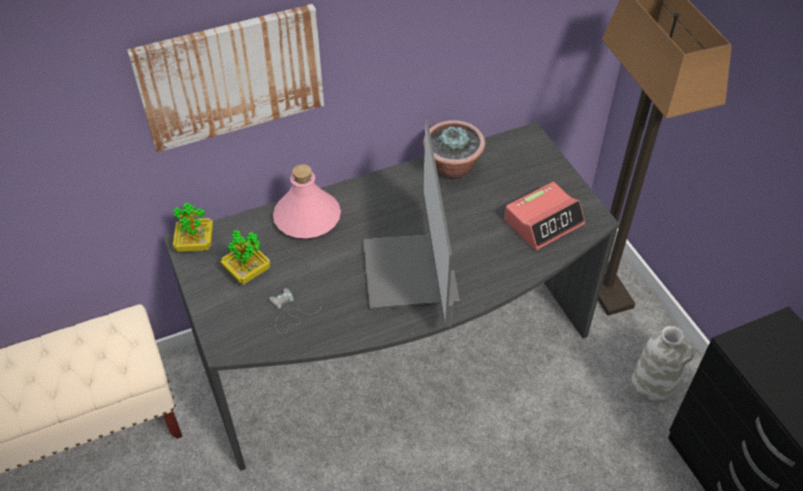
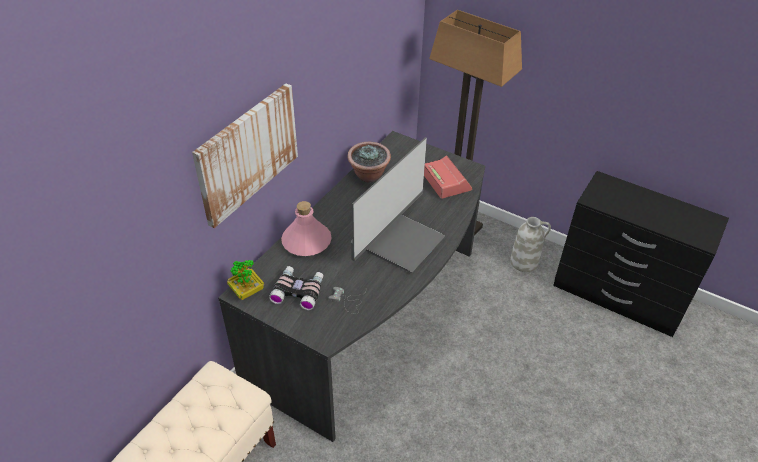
camera: 35 degrees left, 5 degrees down
potted plant [220,230,271,285] -> binoculars [269,266,324,311]
monitor [363,120,460,327] -> monitor turned 105 degrees counterclockwise [351,137,445,273]
alarm clock [504,182,585,250] -> alarm clock turned 45 degrees counterclockwise [424,155,472,199]

